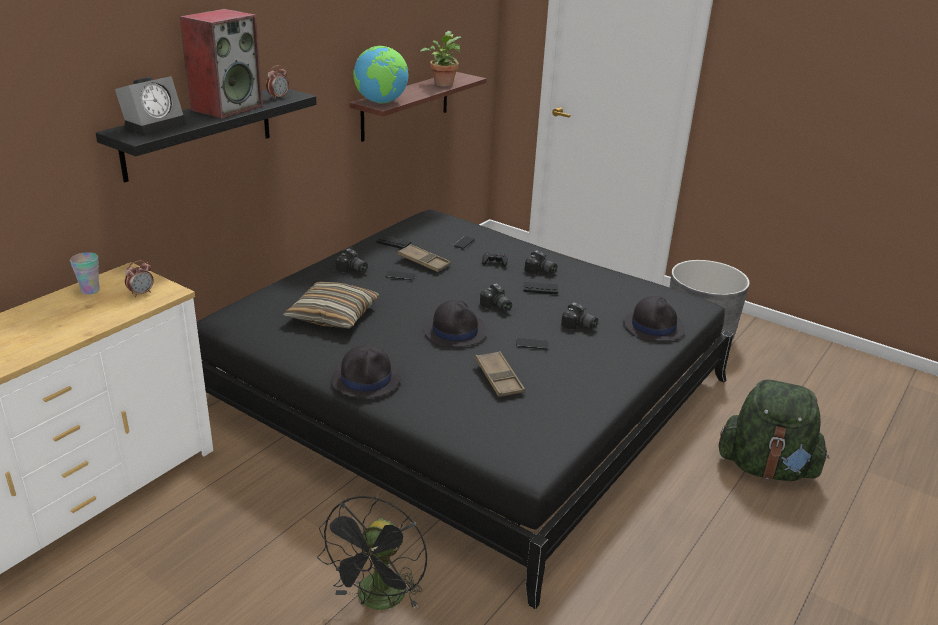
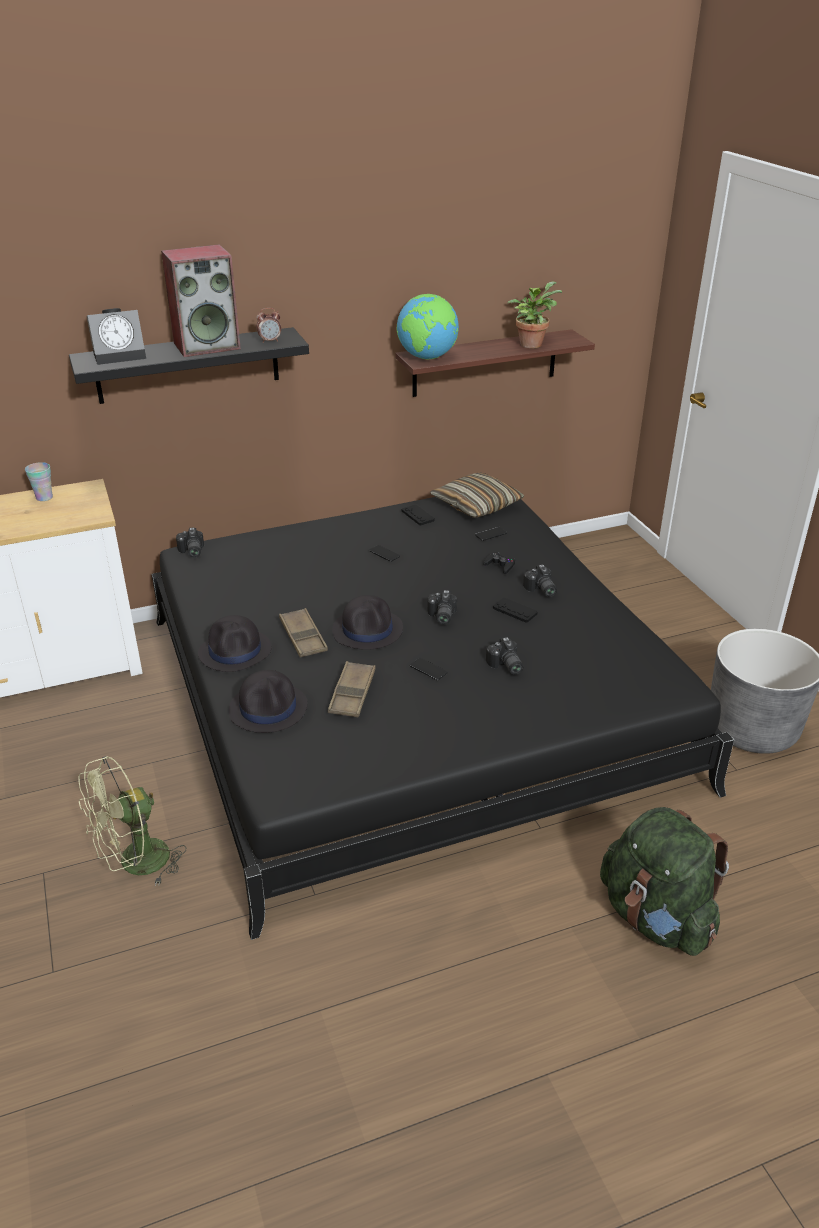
camera: 35 degrees right, 5 degrees up
alarm clock [125,260,154,297] -> none
pillow [283,282,379,329] -> pillow moved to [430,473,525,518]
black fan [317,496,427,610] -> green fan [79,756,187,886]
camera [336,248,368,273] -> camera moved to [176,527,204,558]
brown tray [397,244,451,272] -> brown tray moved to [279,608,328,657]
black hat [623,296,685,341] -> black hat moved to [229,670,308,733]

